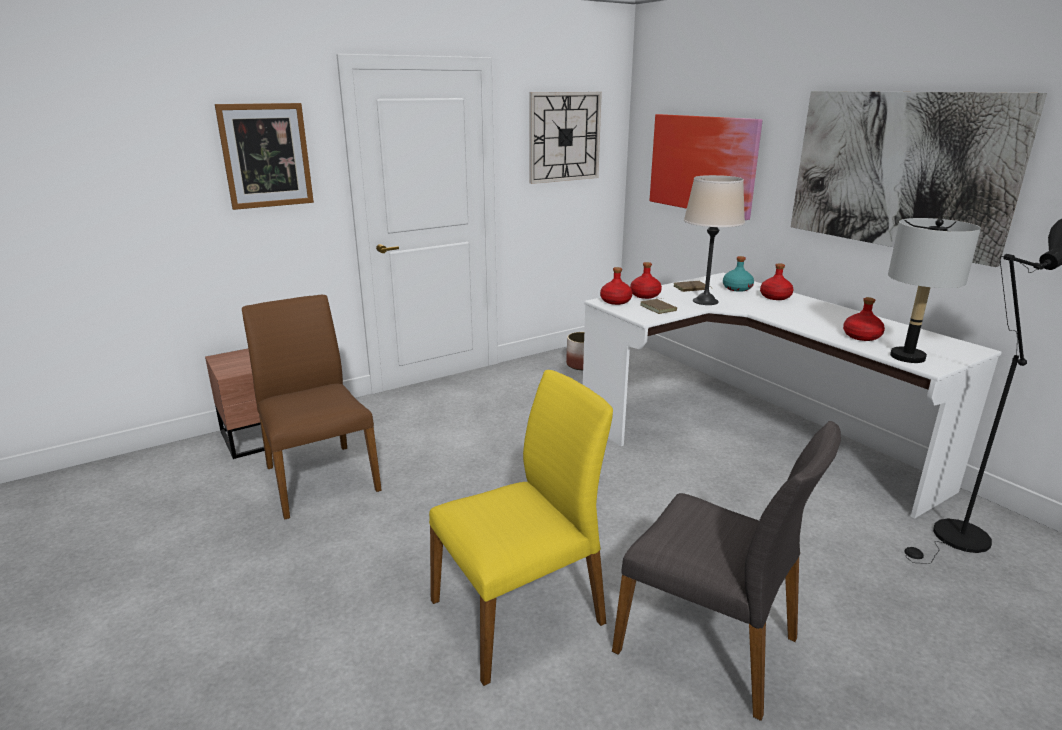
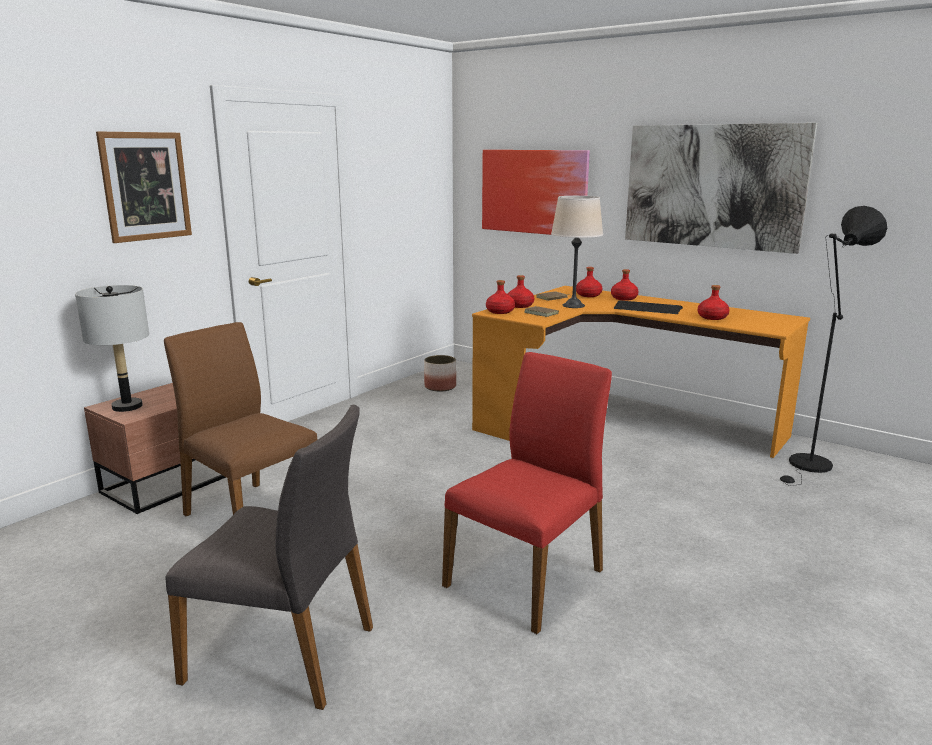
camera: 20 degrees left, 5 degrees down
yellow chair [429,370,613,686] -> red chair [442,352,612,634]
wall clock [529,92,602,184] -> none
white desk [583,273,1002,518] -> orange desk [472,286,810,458]
grey chair [612,421,841,721] -> grey chair moved to [165,405,373,710]
turquoise bottle [723,256,754,292] -> red bottle [576,267,603,297]
grey table lamp [888,218,981,363] -> grey table lamp moved to [75,285,149,412]
none -> keyboard [614,301,683,314]

